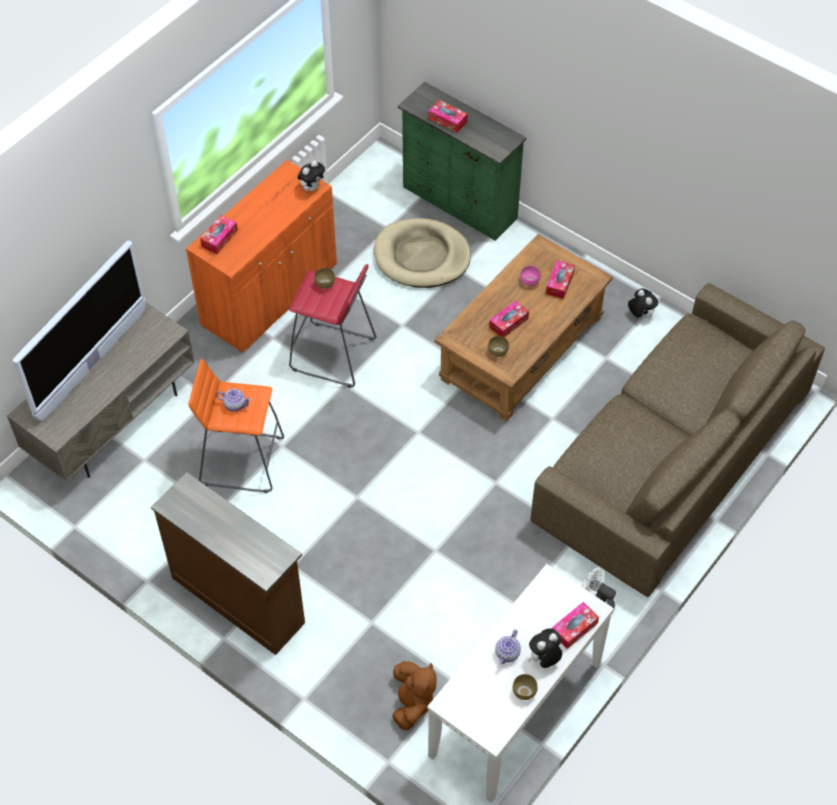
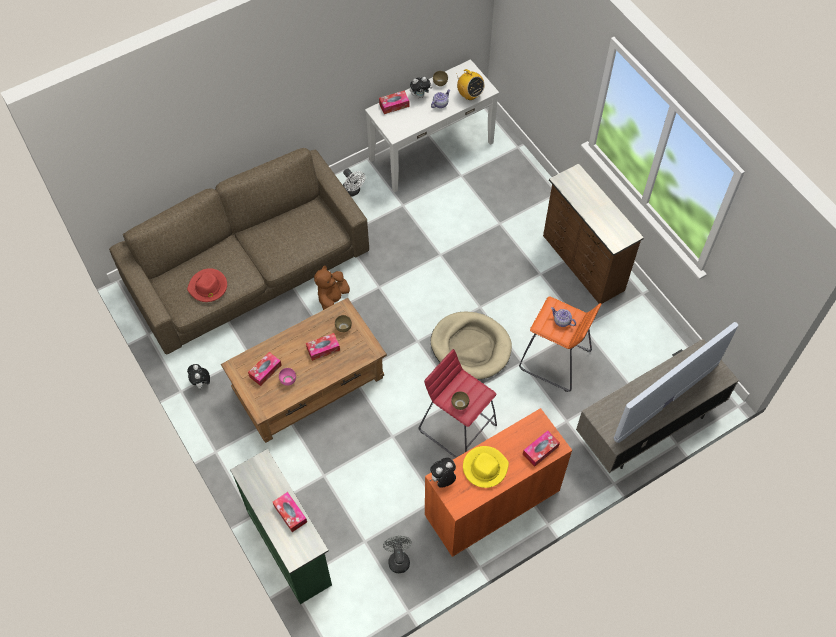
camera: 160 degrees left, 5 degrees up
beige dog bed [374,218,471,288] -> beige dog bed moved to [431,312,512,380]
brown plush toy [392,661,437,730] -> brown plush toy moved to [314,266,350,310]
none -> red hat [187,268,227,302]
none -> grey fan [383,536,412,573]
none -> radio [456,69,485,100]
none -> yellow hat [463,446,509,488]

